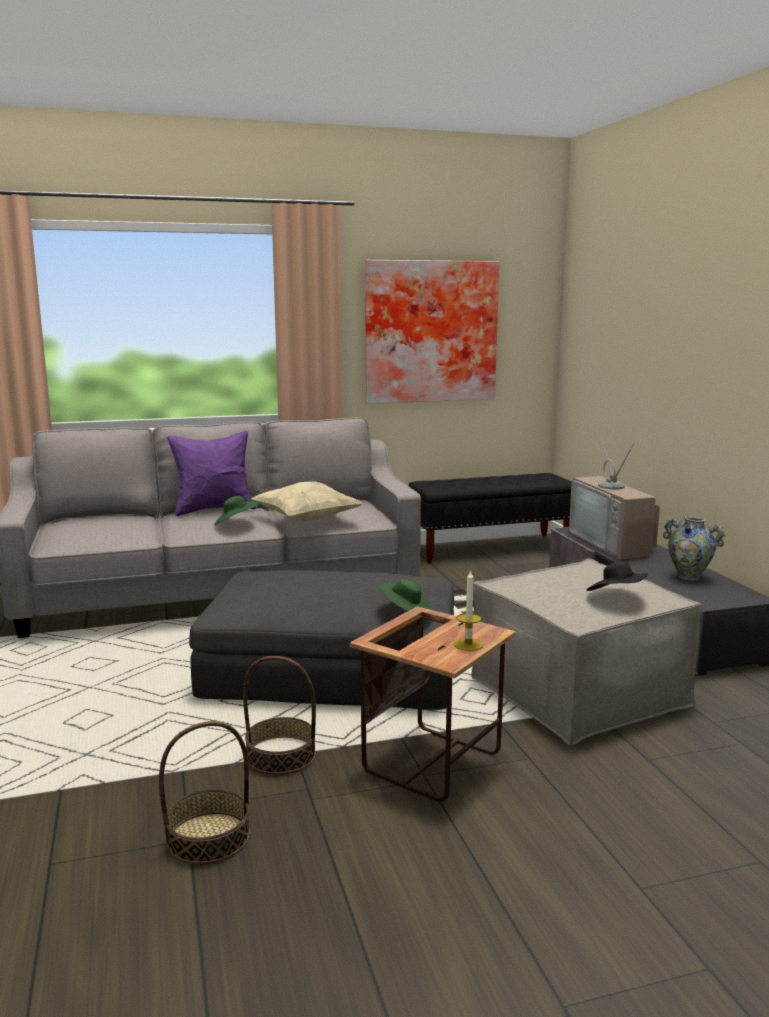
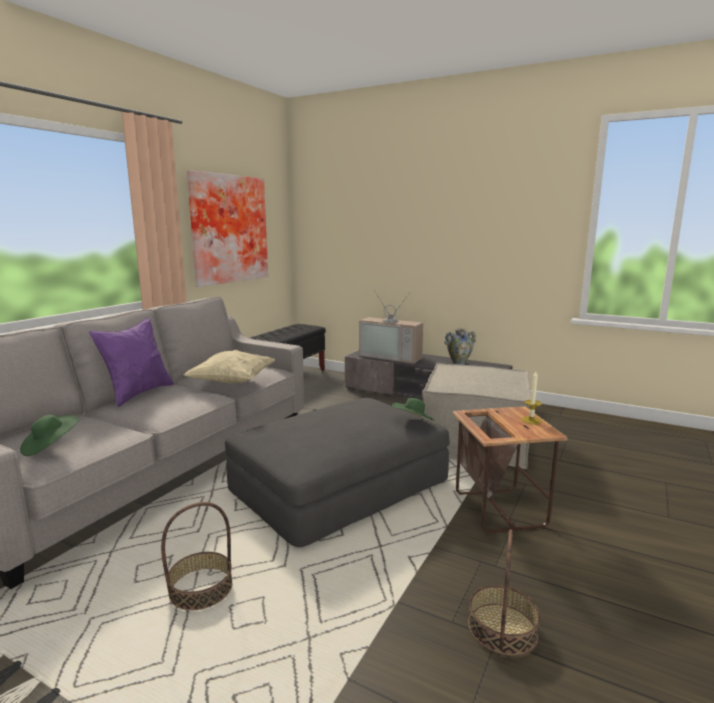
camera: 45 degrees left, 0 degrees up
green hat [214,496,259,525] -> green hat moved to [20,415,79,456]
basket [243,656,316,775] -> basket moved to [161,502,232,611]
black hat [587,562,648,591] -> none

